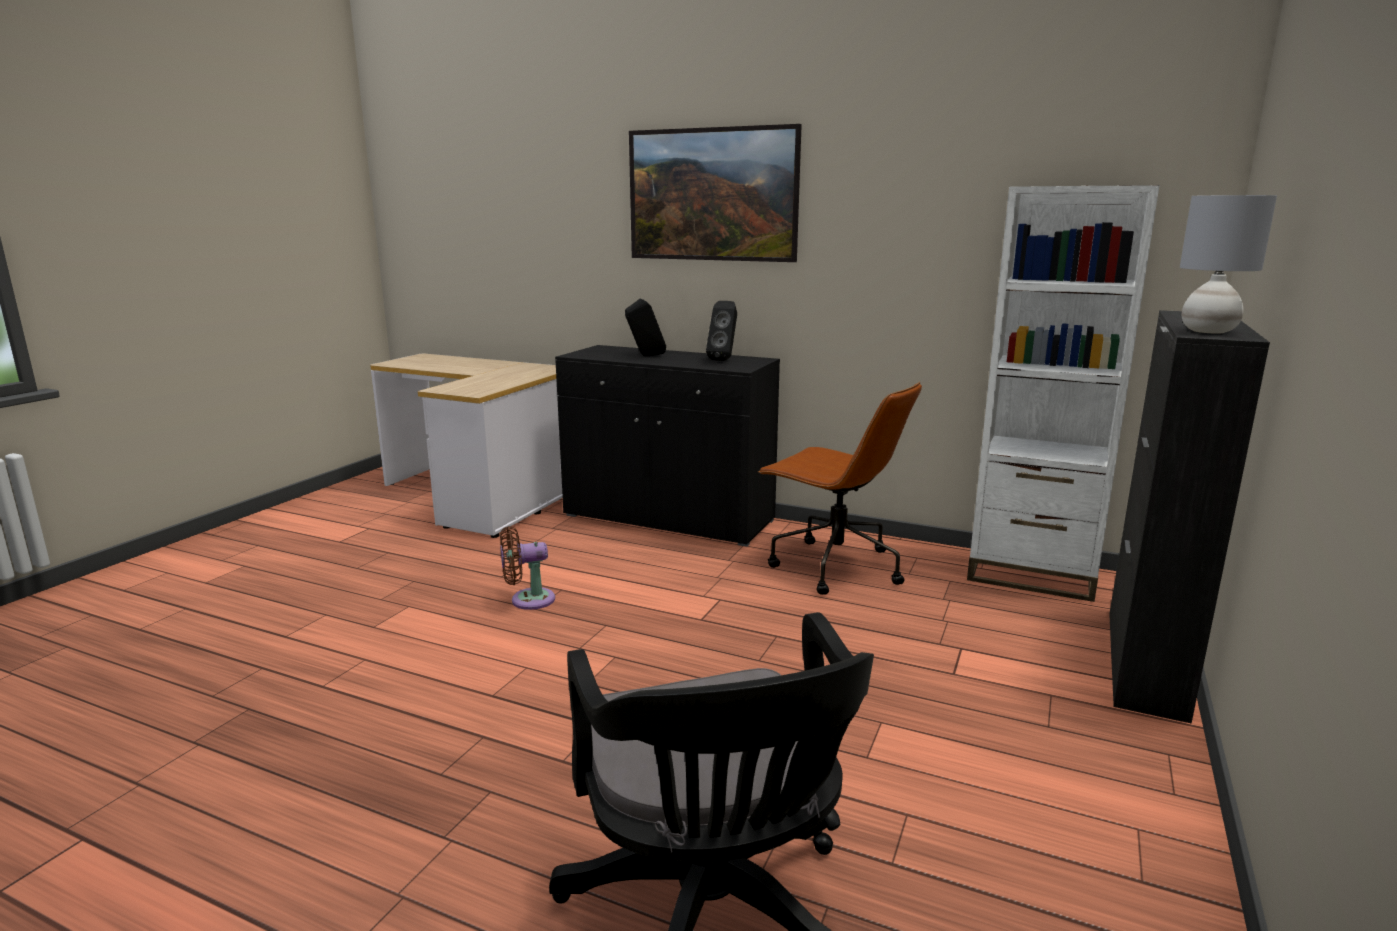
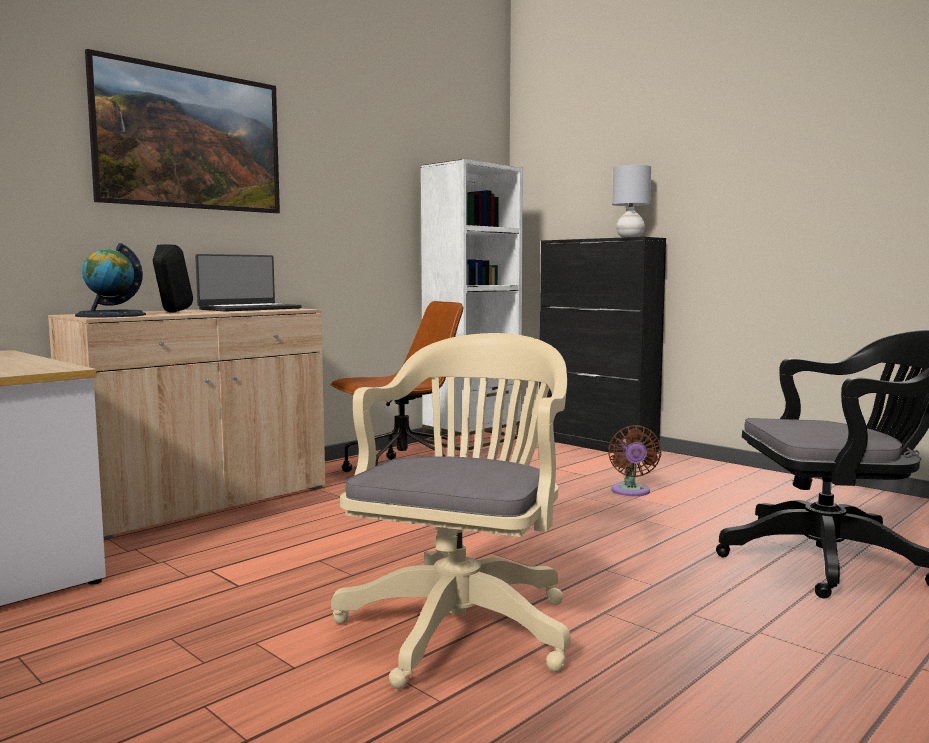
camera: 70 degrees left, 10 degrees down
brown fan [500,526,555,610] -> brown fan moved to [608,425,661,496]
black cabinet [555,345,780,547] -> beige cabinet [48,308,325,540]
black speaker [706,301,737,361] -> laptop [195,254,302,312]
none -> globe [75,243,146,317]
none -> beige office chair [331,333,570,689]

